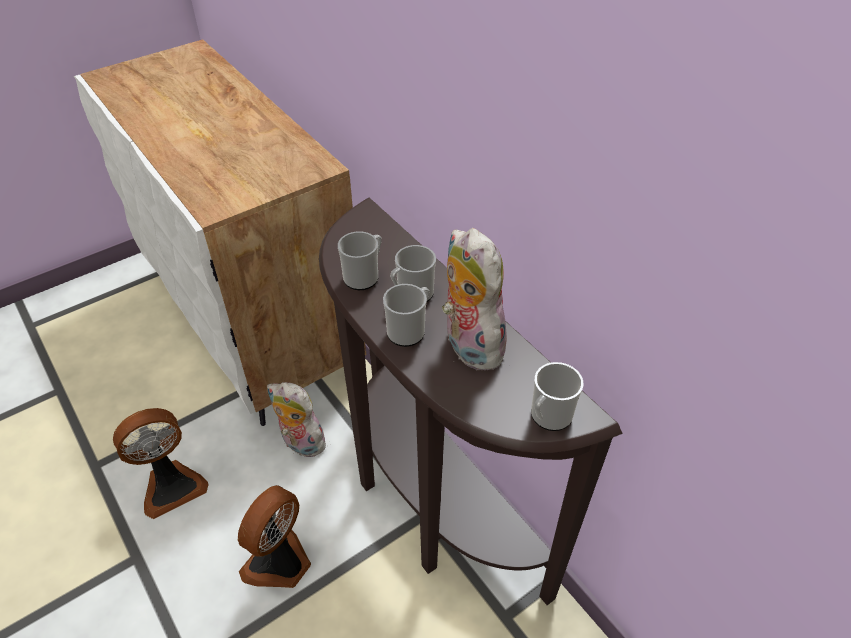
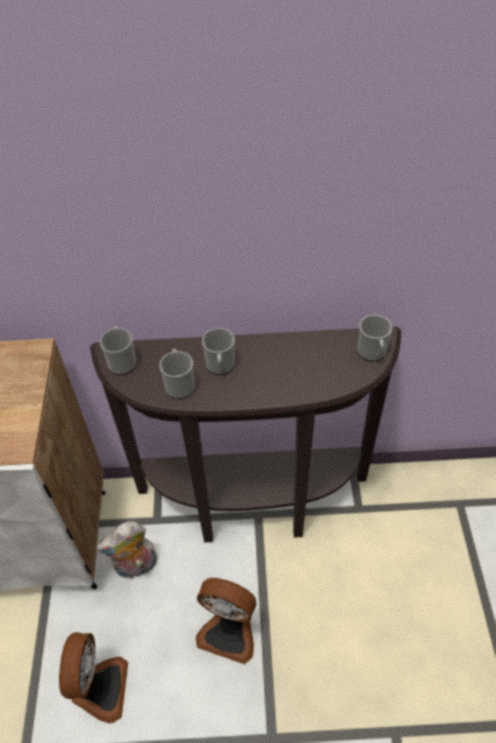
camera: 55 degrees left, 5 degrees up
fan [238,485,311,588] -> fan turned 45 degrees counterclockwise [196,578,256,664]
mug [383,284,429,347] -> mug moved to [100,326,137,375]
plush toy [442,228,509,370] -> none

